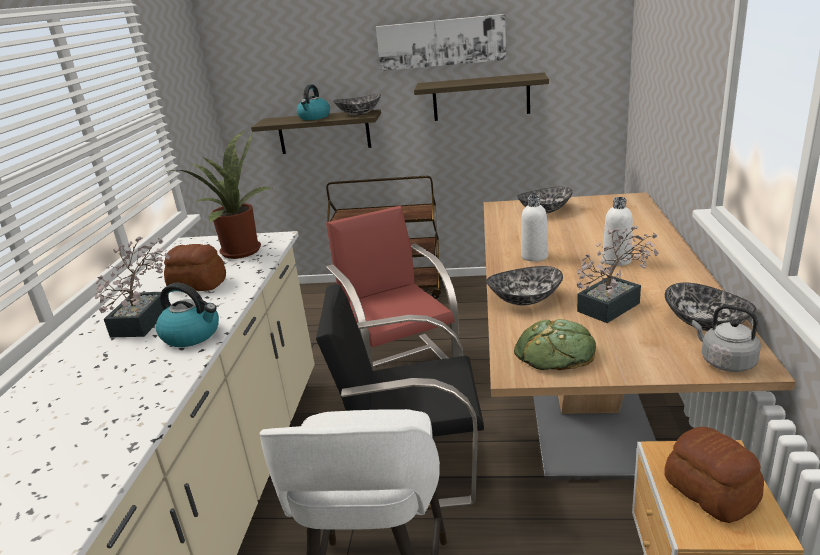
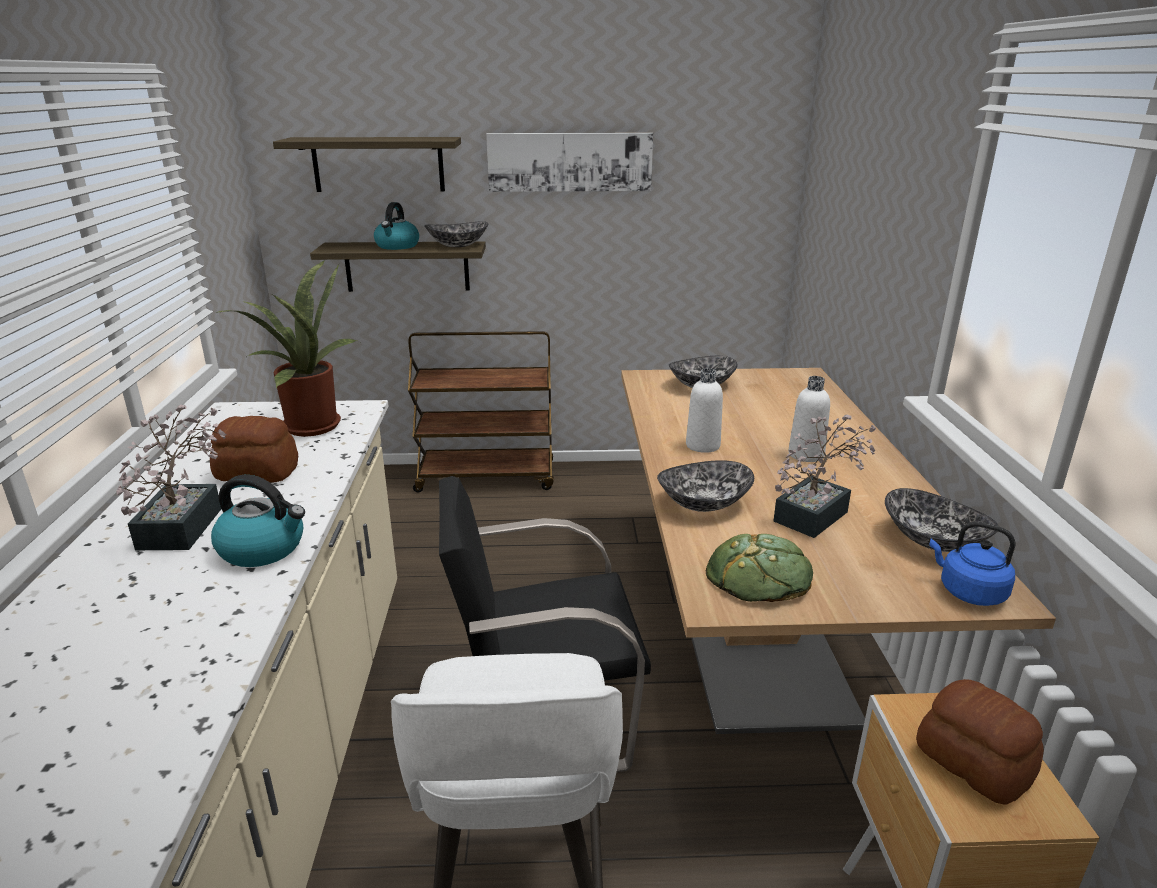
camera: 10 degrees left, 0 degrees up
red chair [326,206,460,371] -> none
shelf [414,73,549,121] -> shelf moved to [273,137,461,192]
grey kettle [692,304,761,372] -> blue kettle [929,521,1016,606]

